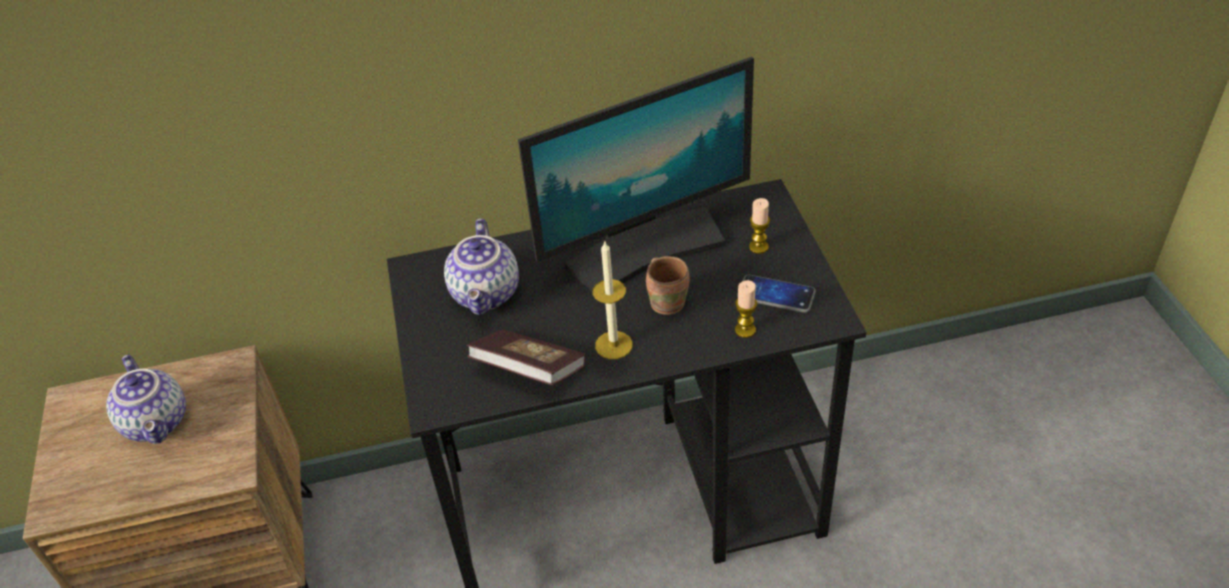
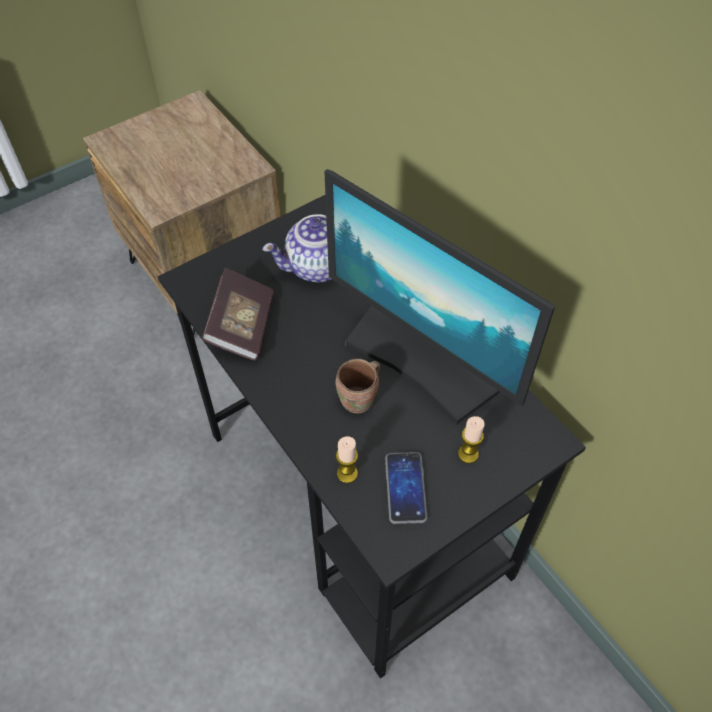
camera: 65 degrees right, 10 degrees up
teapot [106,355,186,444] -> none
candle [593,240,633,359] -> none

